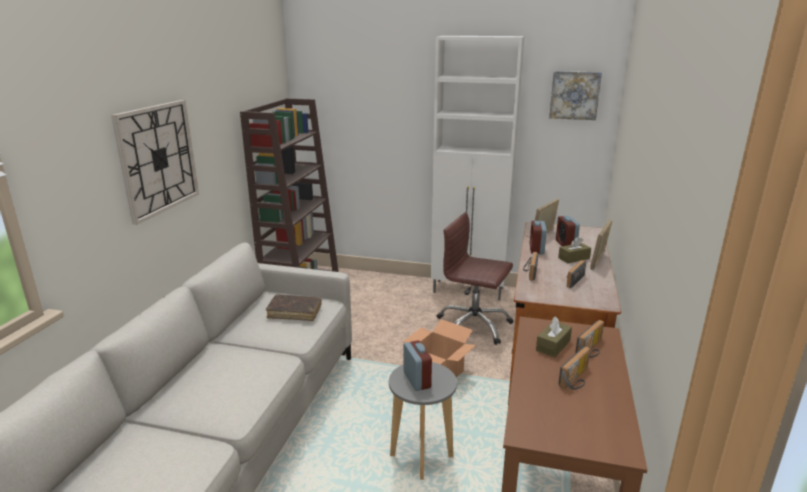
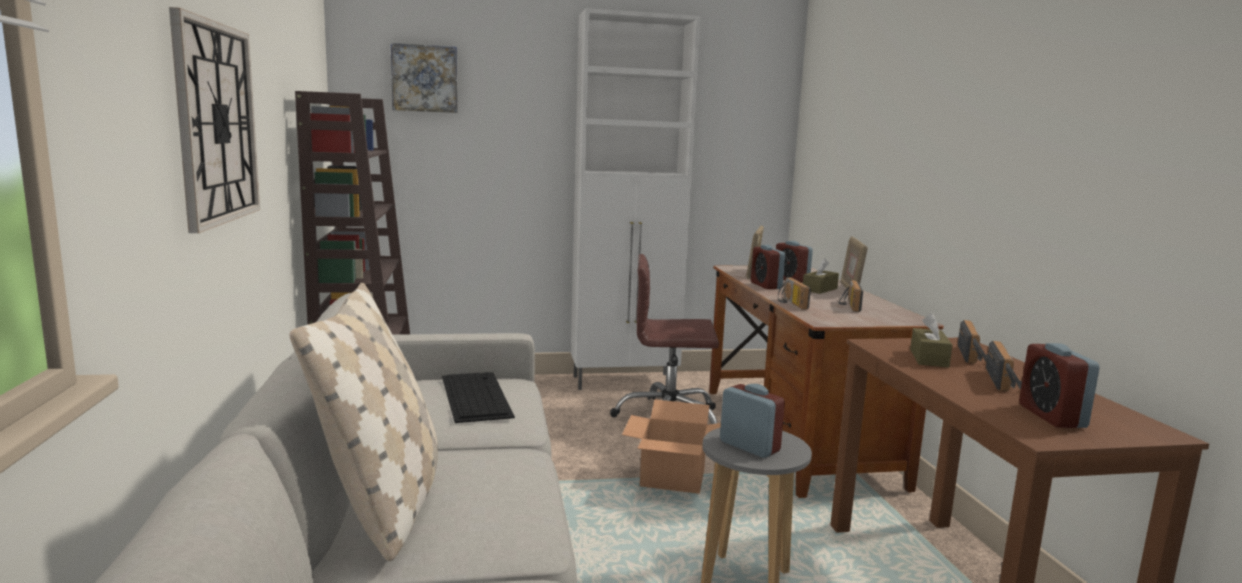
camera: 25 degrees left, 10 degrees down
brown book [266,294,322,321] -> keyboard [442,372,515,423]
picture [549,71,602,120] -> picture moved to [391,43,458,113]
none -> beige pillow [289,283,438,561]
none -> alarm clock [1019,343,1099,428]

